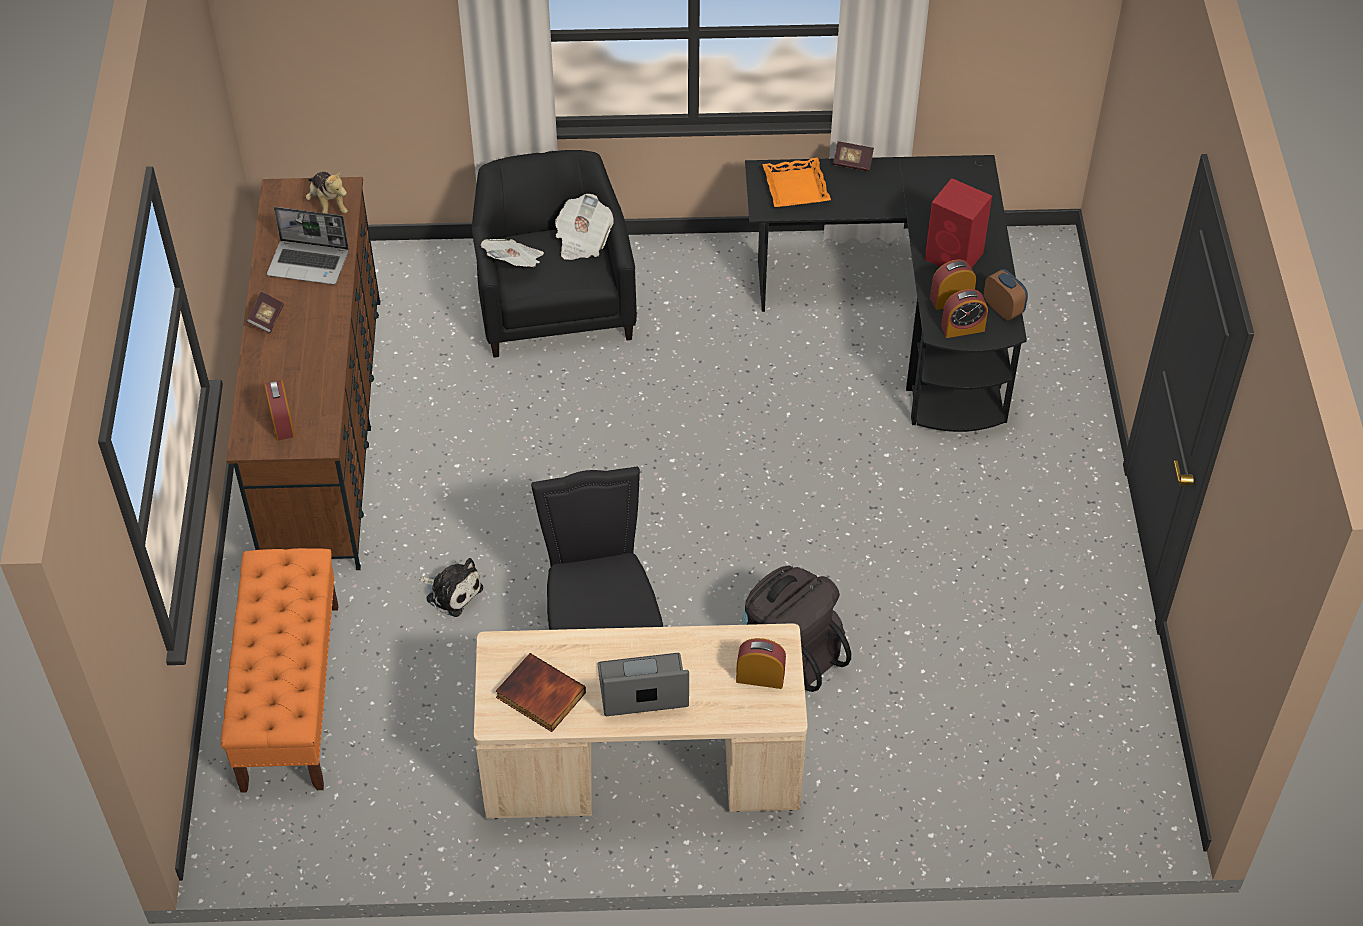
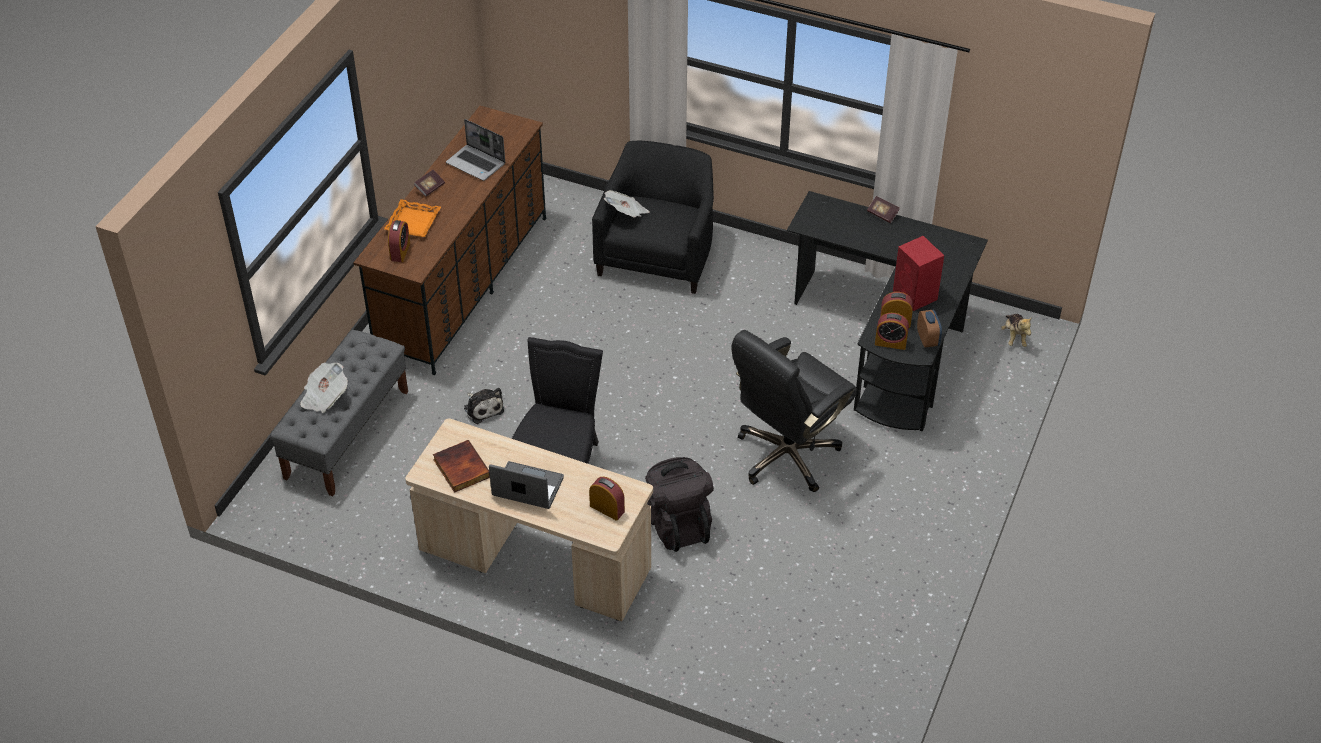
camera: 25 degrees right, 5 degrees down
orange bench [221,548,338,793] -> grey bench [270,330,408,496]
plush toy [306,171,348,214] -> plush toy moved to [1001,314,1032,347]
newspaper [555,194,614,260] -> newspaper moved to [300,363,348,413]
orange tray [762,158,831,207] -> orange tray moved to [384,199,441,237]
none -> black office chair [732,330,857,492]

